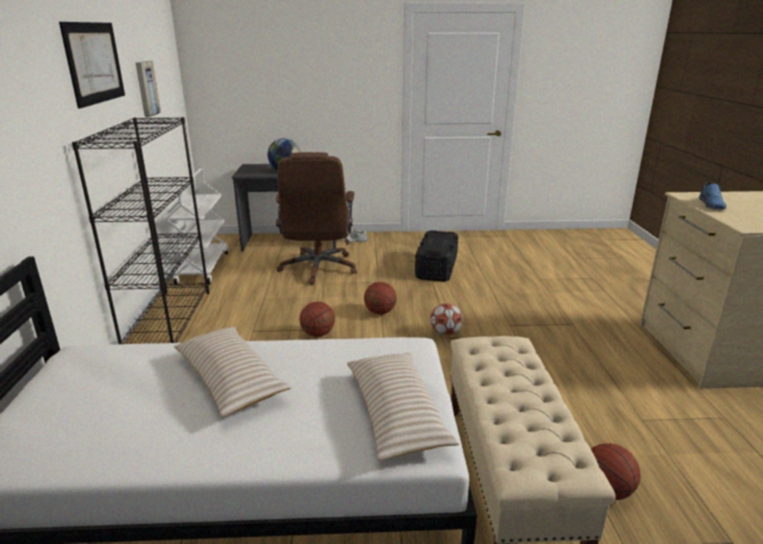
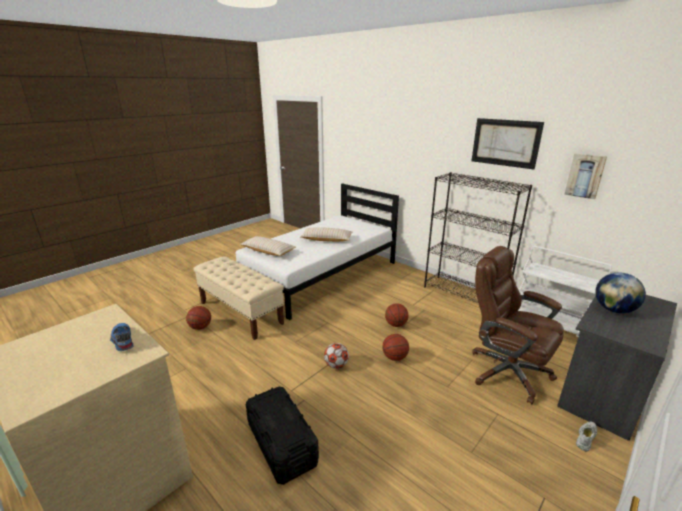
camera: 135 degrees right, 0 degrees up
black storage box [415,230,458,282] -> black storage box moved to [246,387,319,485]

